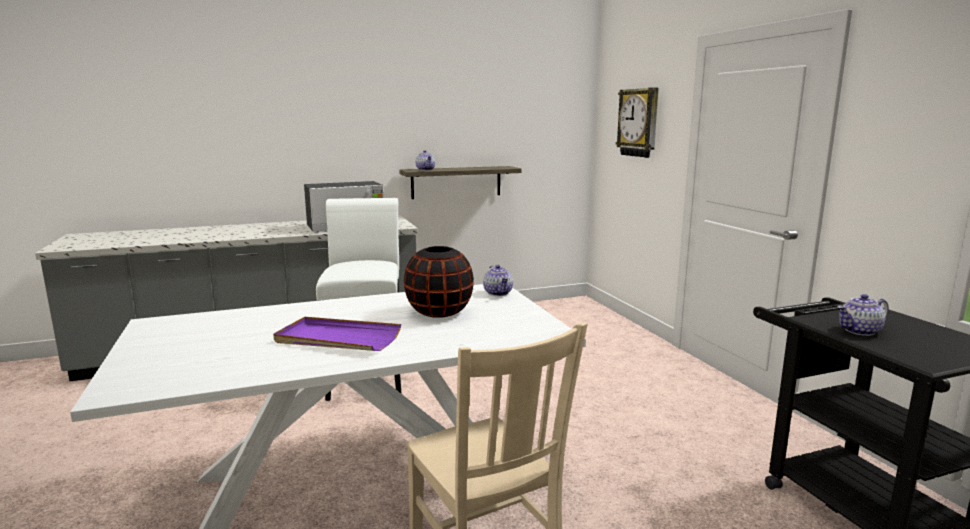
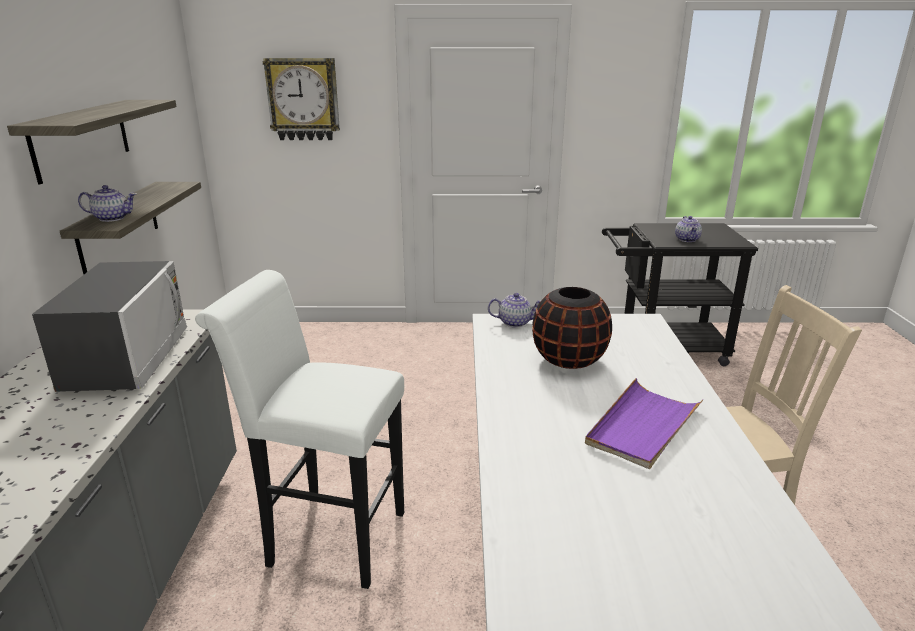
camera: 70 degrees left, 10 degrees up
none -> shelf [7,100,177,184]

